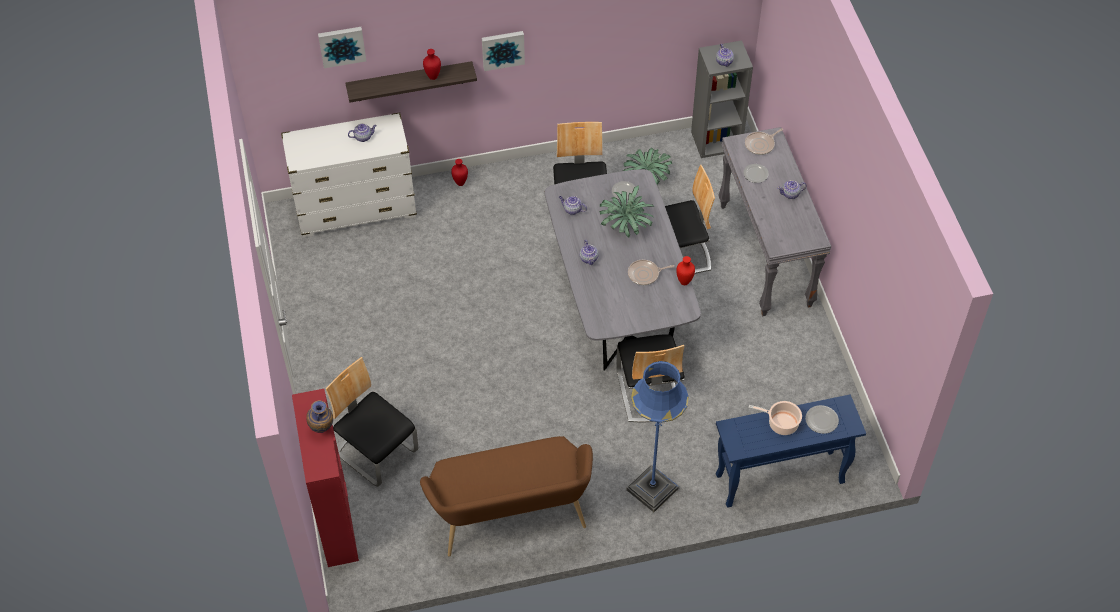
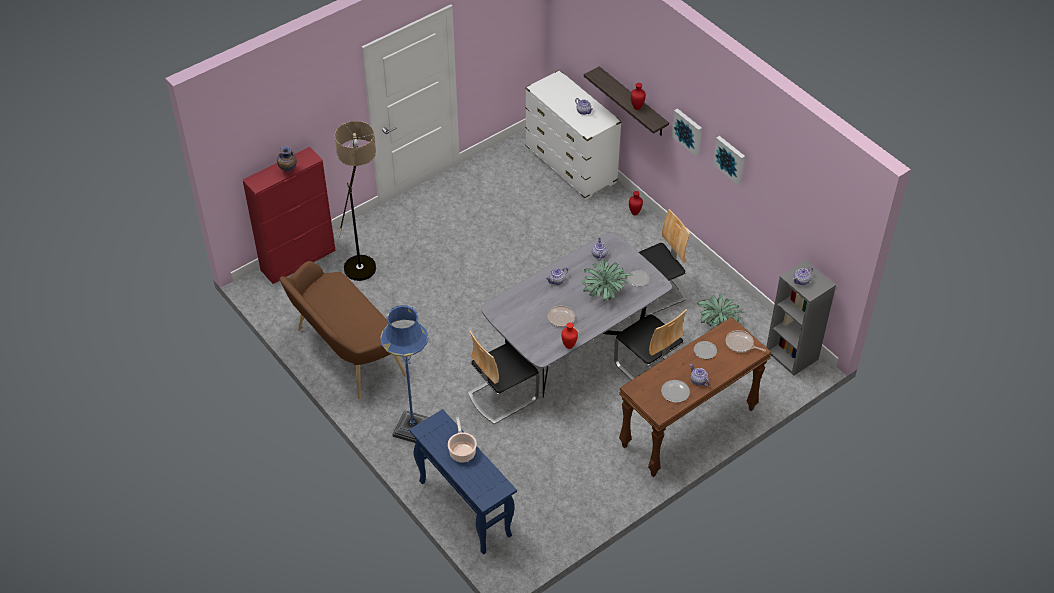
camera: 65 degrees right, 5 degrees down
picture [318,27,366,68] -> picture moved to [713,136,745,185]
chair [326,357,419,487] -> floor lamp [335,121,376,281]
grey console table [718,127,832,316] -> brown console table [619,317,771,477]
plate [805,405,839,434] -> plate moved to [661,380,690,403]

